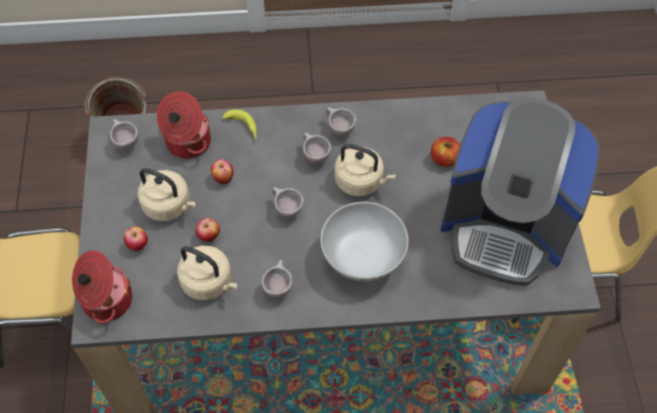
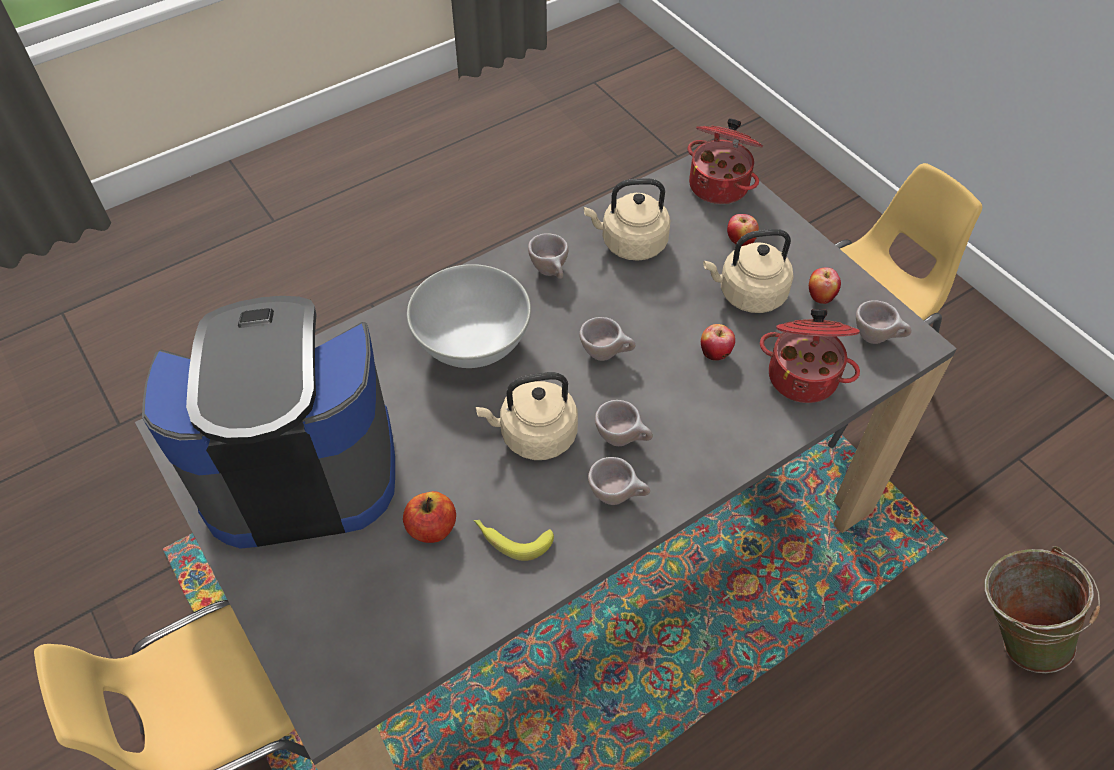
camera: 150 degrees right, 5 degrees down
apple [195,218,220,242] -> apple moved to [809,267,841,304]
banana [223,109,257,139] -> banana moved to [473,520,554,561]

